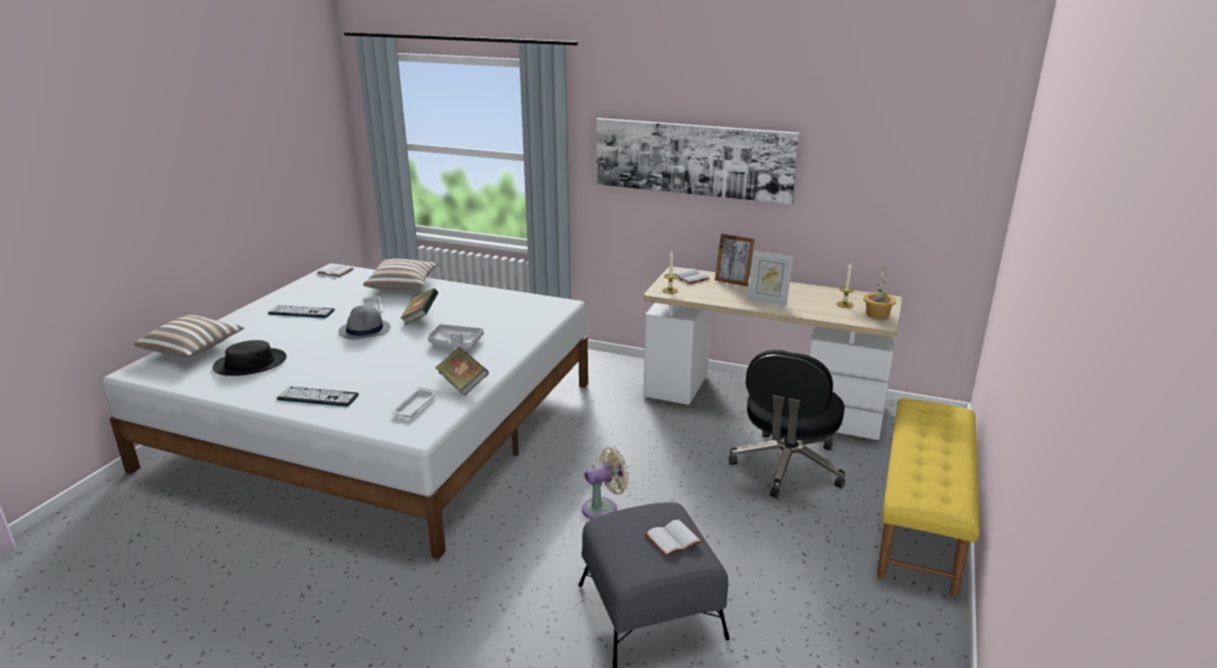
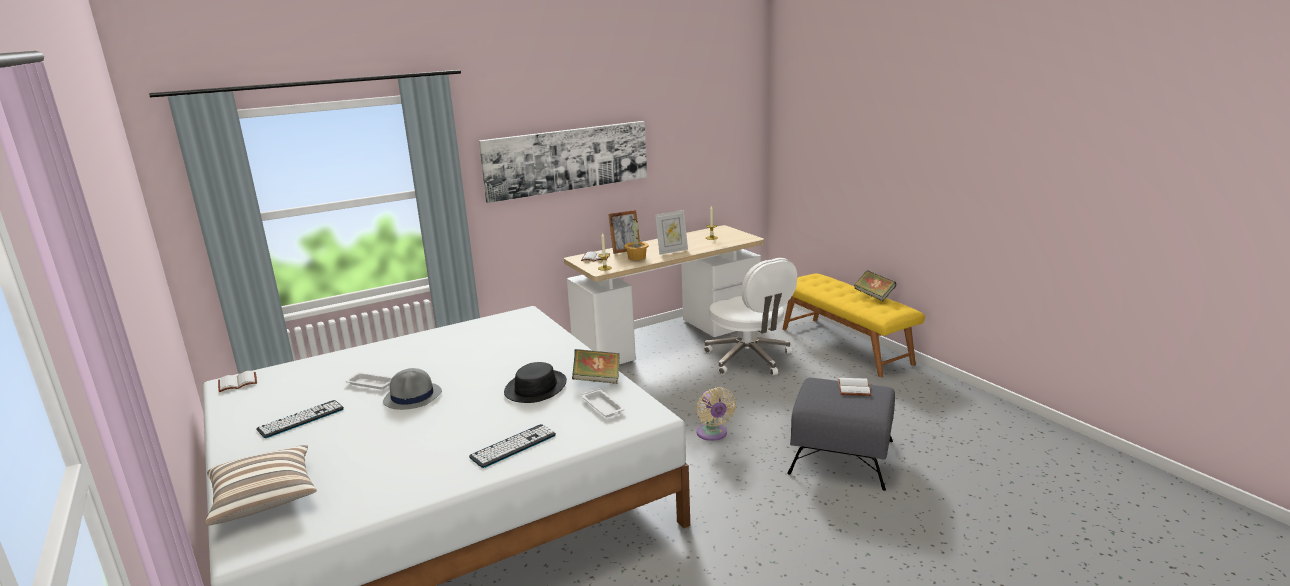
camera: 50 degrees left, 5 degrees down
black hat [212,340,287,376] -> black hat moved to [504,362,567,403]
pillow [363,259,438,290] -> none
book [401,288,438,325] -> book moved to [854,270,896,301]
grey tray [428,324,484,349] -> none
beige fan [582,447,629,519] -> beige fan turned 150 degrees clockwise [696,387,736,441]
black office chair [729,350,845,498] -> white office chair [704,258,797,375]
potted plant [864,266,896,319] -> potted plant moved to [624,219,649,261]

